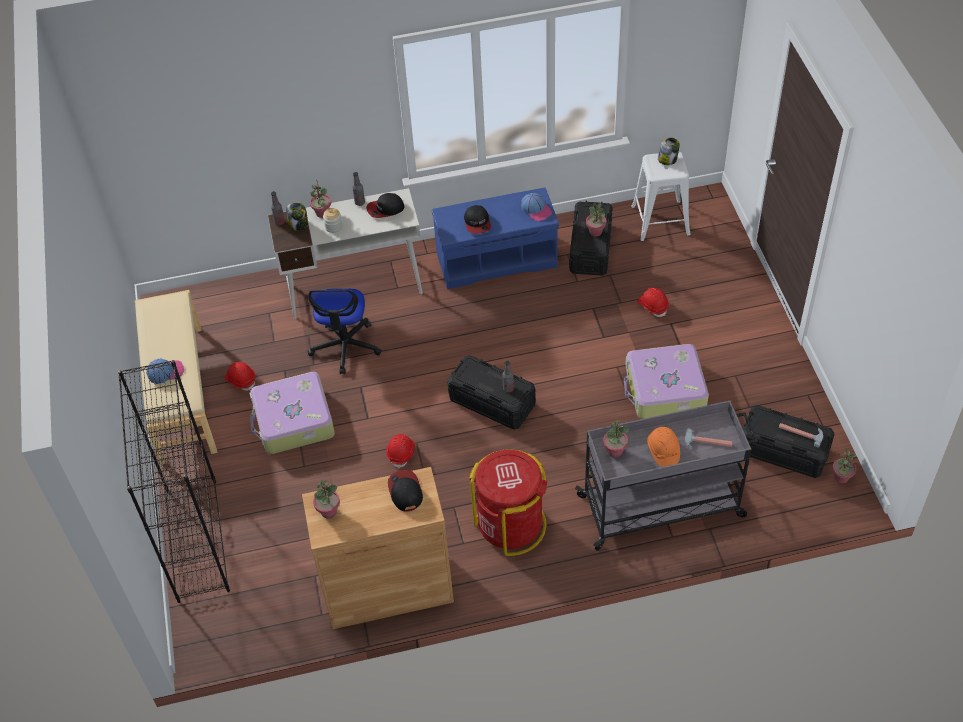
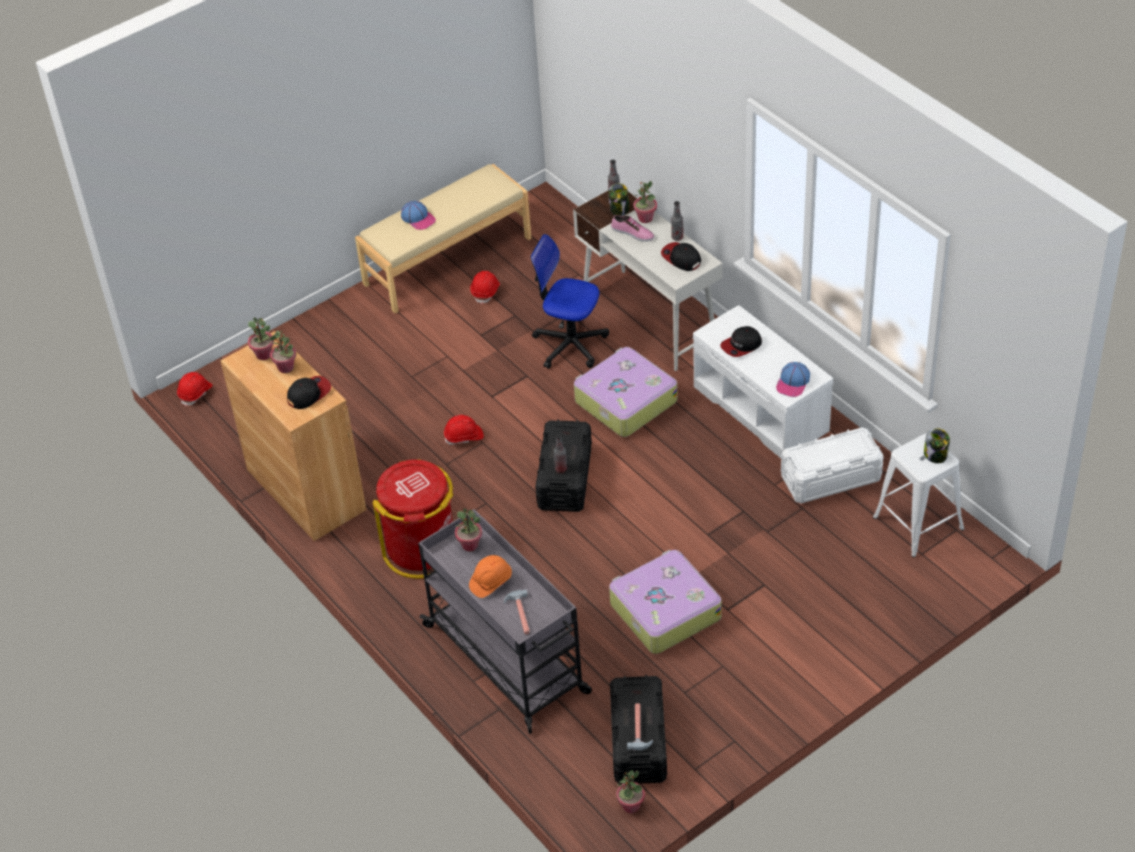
camera: 65 degrees right, 5 degrees down
black bookcase [118,360,230,603] -> none
suitcase [249,372,335,454] -> suitcase moved to [574,347,677,437]
office chair [308,289,382,374] -> office chair turned 45 degrees clockwise [531,234,609,369]
jar [323,208,342,233] -> shoe [611,215,654,242]
blue bench [432,188,559,289] -> white bench [693,305,834,458]
black storage box [569,201,613,276] -> white storage box [781,427,884,503]
potted plant [586,203,606,237] -> potted plant moved to [270,331,296,373]
red hard hat [637,288,669,317] -> red hard hat moved to [177,372,213,407]

